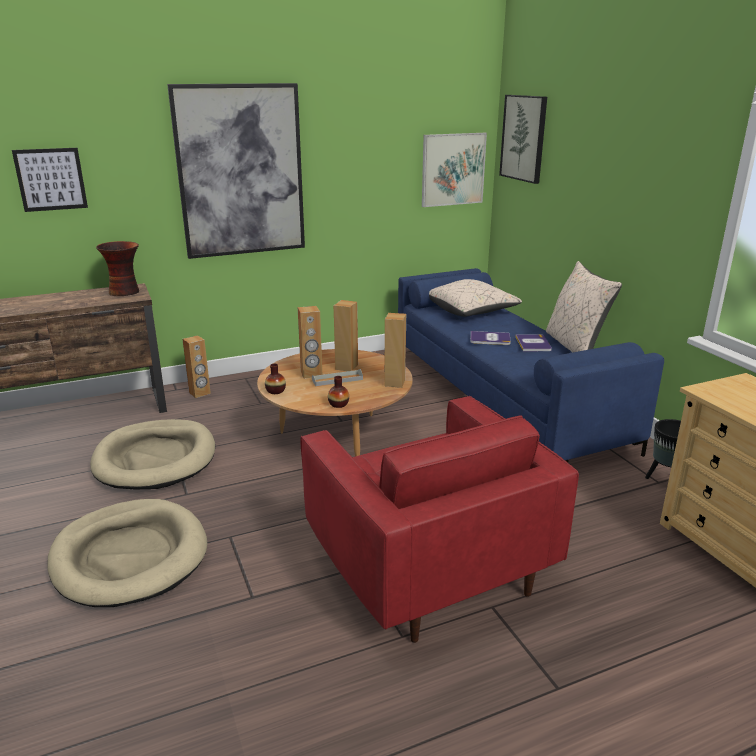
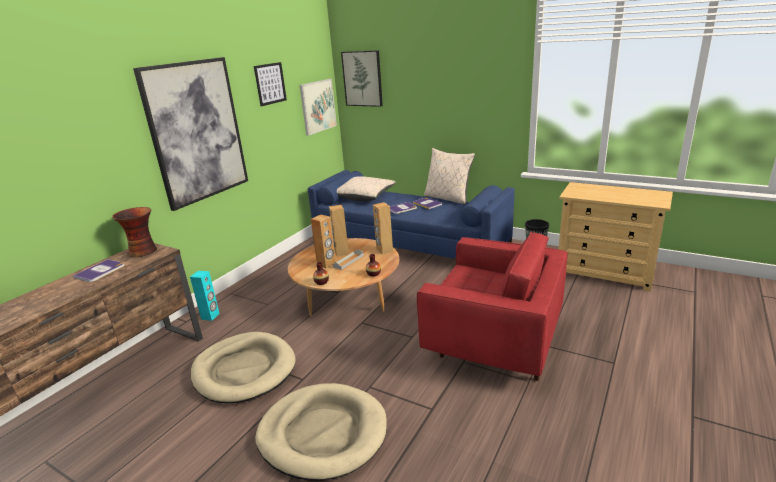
camera: 35 degrees left, 0 degrees up
picture [12,148,88,212] -> picture moved to [254,62,287,106]
brown speaker [182,335,211,398] -> turquoise speaker [190,271,219,321]
none -> book [73,259,125,282]

